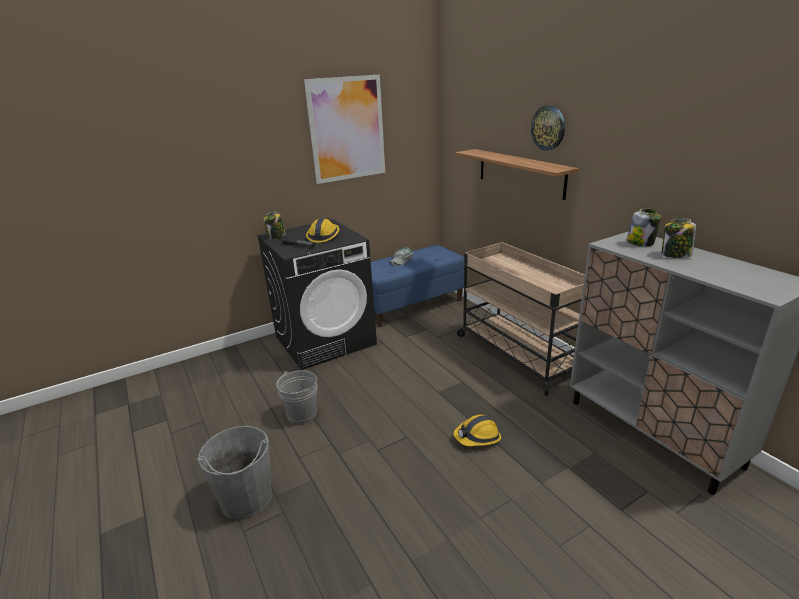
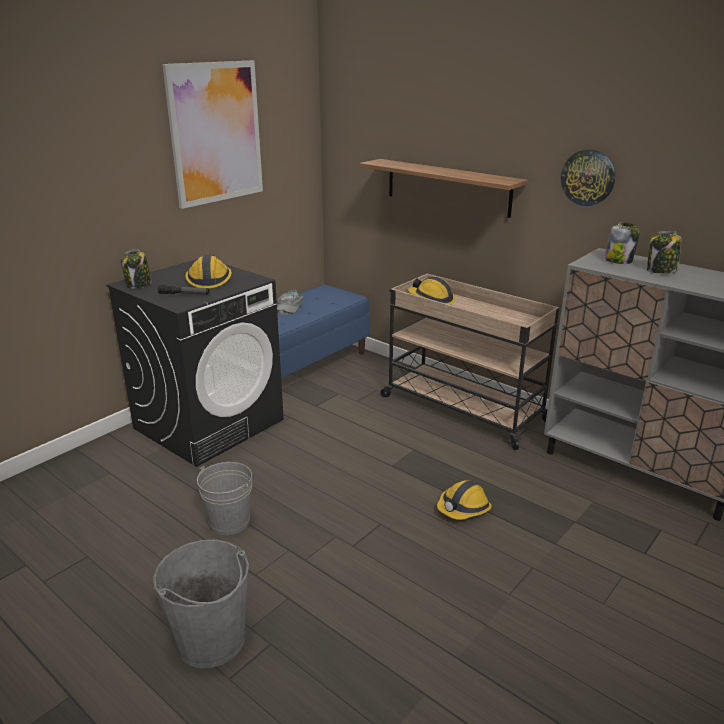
camera: 20 degrees left, 0 degrees up
wall clock [531,105,565,150] -> wall clock moved to [561,149,615,206]
none -> hard hat [408,277,455,305]

